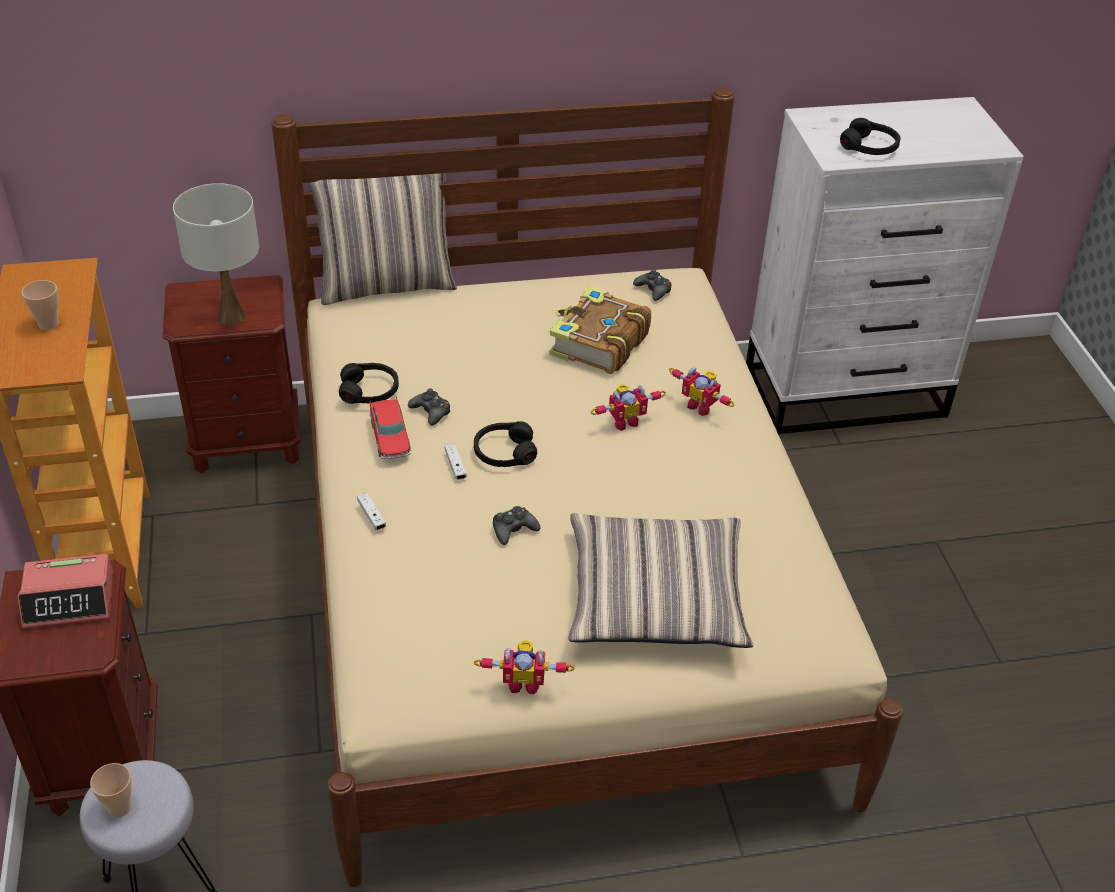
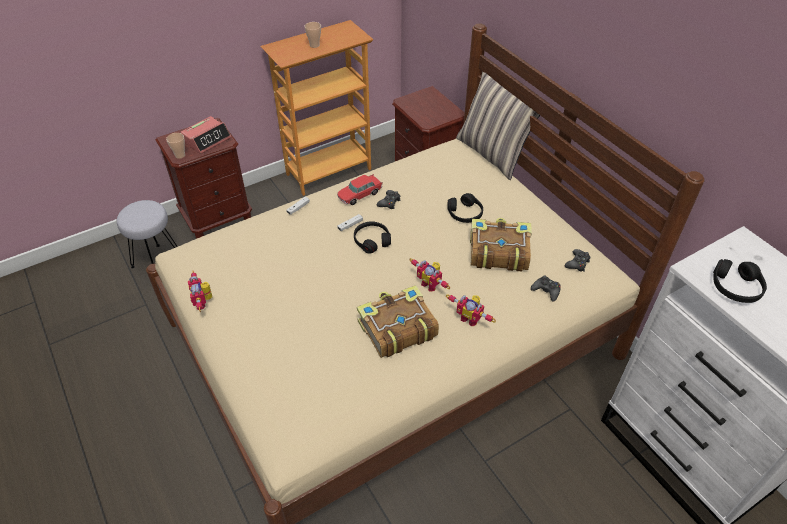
camera: 70 degrees right, 5 degrees up
alarm clock [18,554,113,629] -> alarm clock turned 105 degrees counterclockwise [181,116,231,154]
cup [90,763,132,817] -> cup moved to [166,133,185,159]
white table lamp [173,183,259,325] -> none
black headphones [339,363,399,404] -> black headphones moved to [447,193,483,223]
black game controller [493,506,540,545] -> black game controller moved to [531,275,561,302]
pillow [569,513,753,648] -> none
toy robot [669,367,734,416] -> toy robot turned 75 degrees counterclockwise [446,294,496,327]
none -> book [357,285,439,358]

